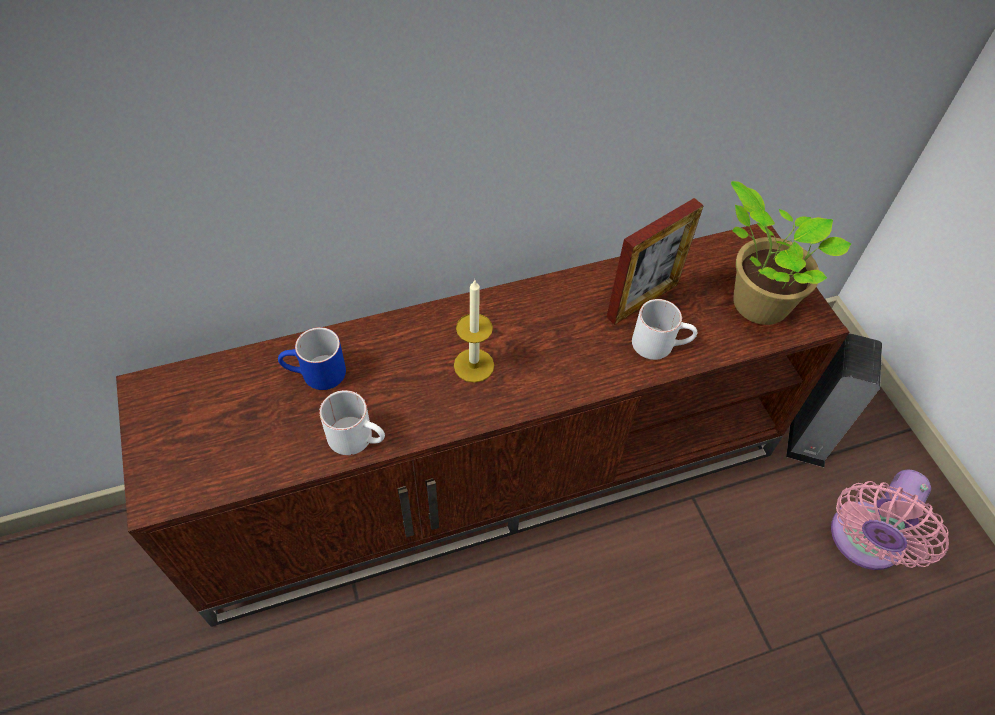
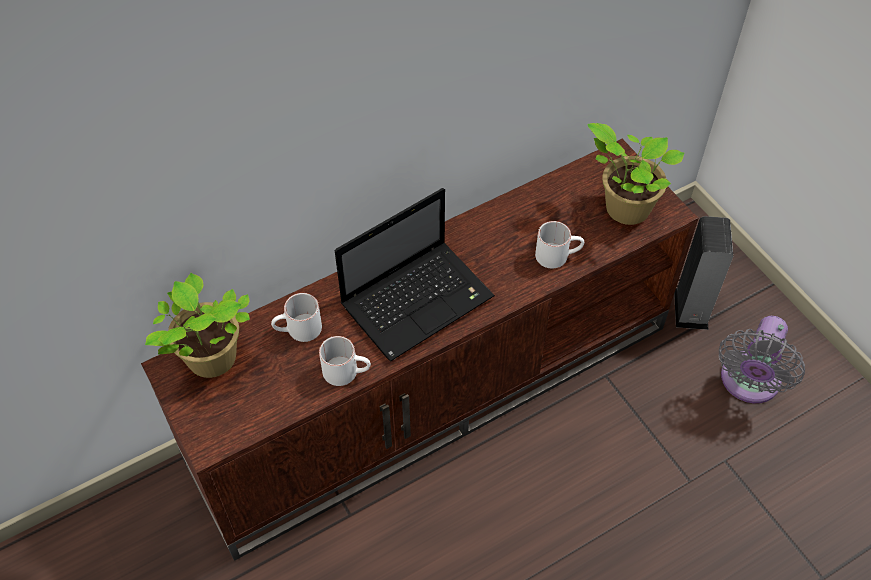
camera: 10 degrees left, 0 degrees up
blue mug [278,327,346,390] -> white mug [271,293,322,342]
candle [454,280,494,383] -> laptop [335,188,495,362]
picture frame [607,198,704,325] -> none
pink fan [831,470,949,570] -> grey fan [719,316,805,403]
none -> potted plant [145,273,250,378]

